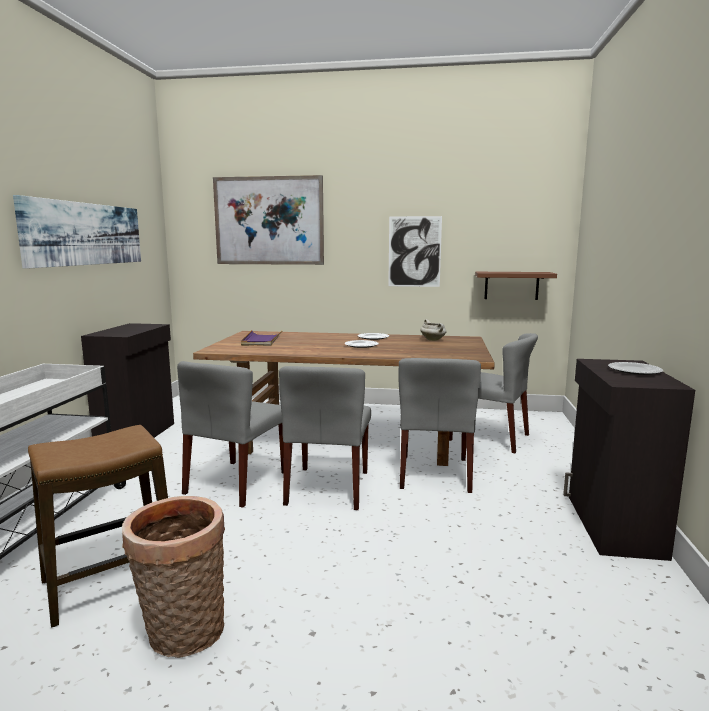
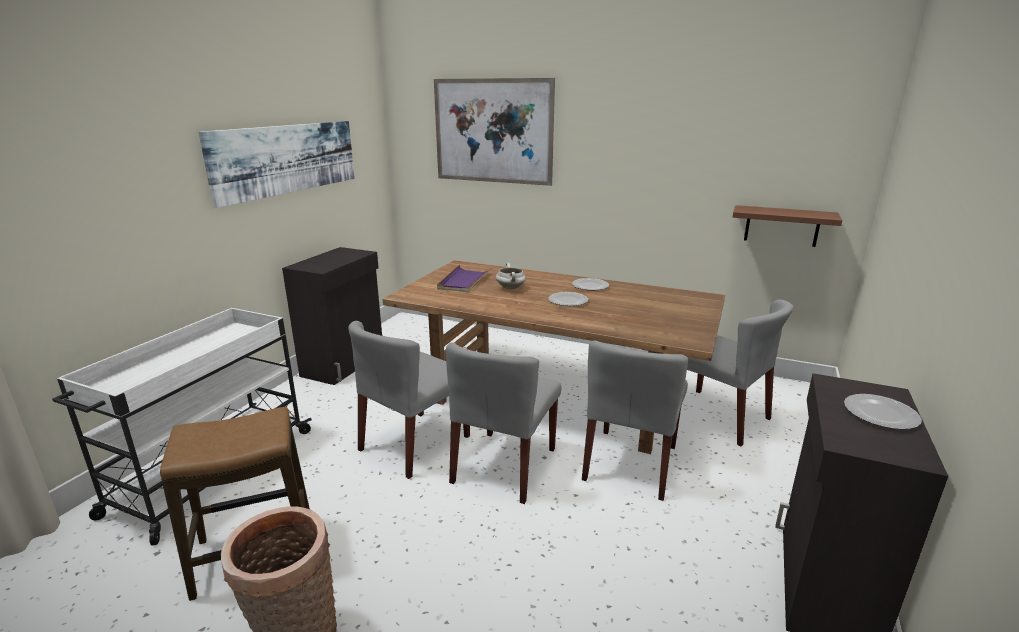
camera: 15 degrees right, 10 degrees up
picture [388,216,442,287] -> none
white cooking pot [421,319,447,341] -> white cooking pot moved to [496,263,526,290]

